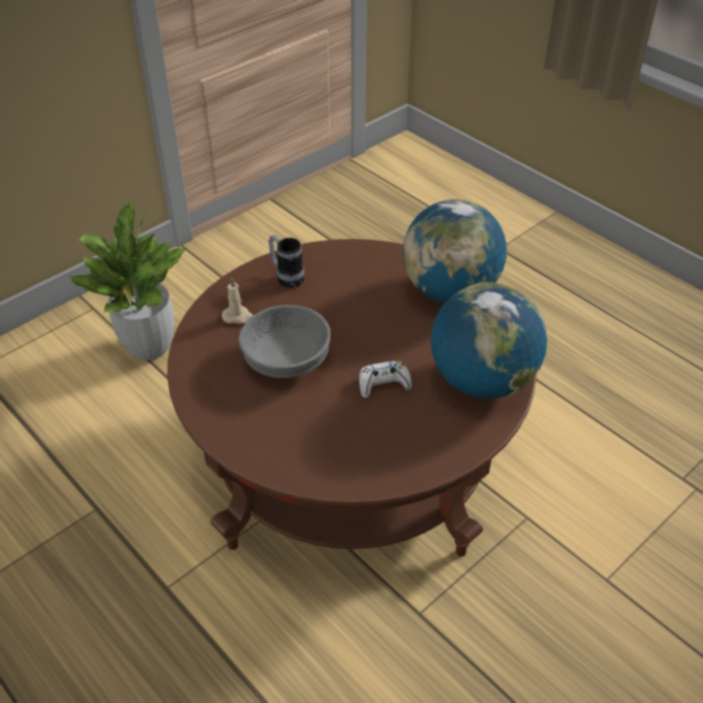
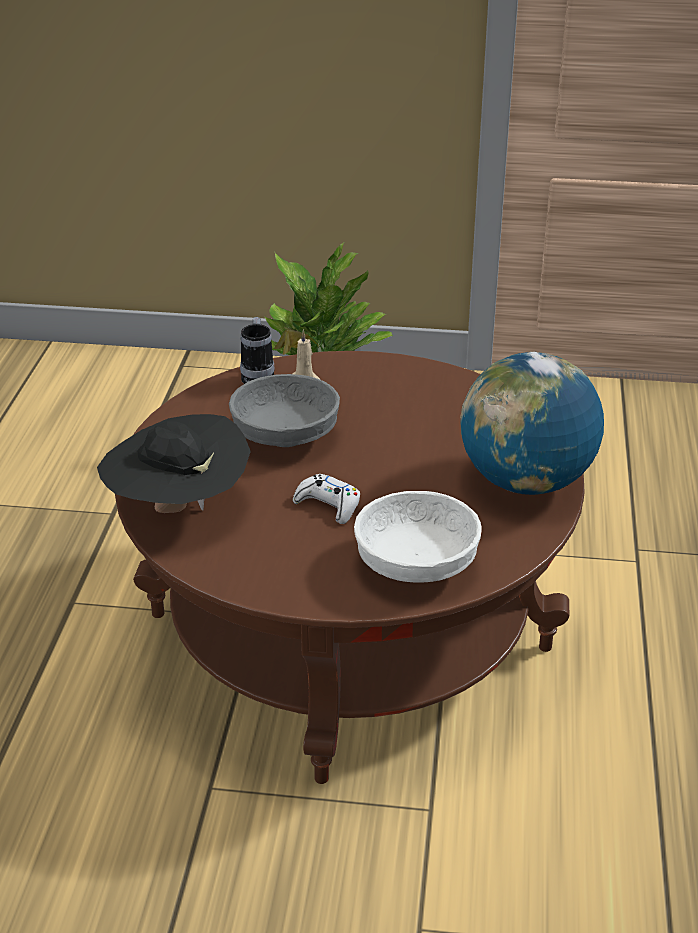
camera: 50 degrees right, 10 degrees down
mug [269,235,304,288] -> mug moved to [240,317,275,384]
globe [431,282,548,398] -> white bowl [354,491,482,583]
none -> black hat [97,414,251,513]

